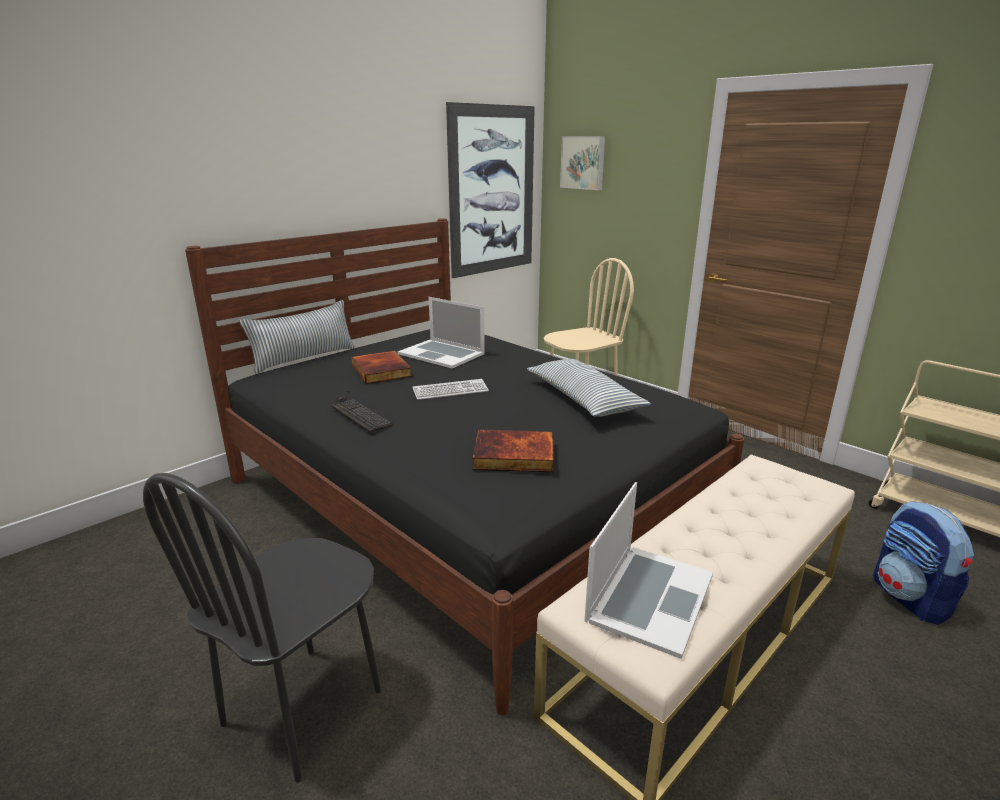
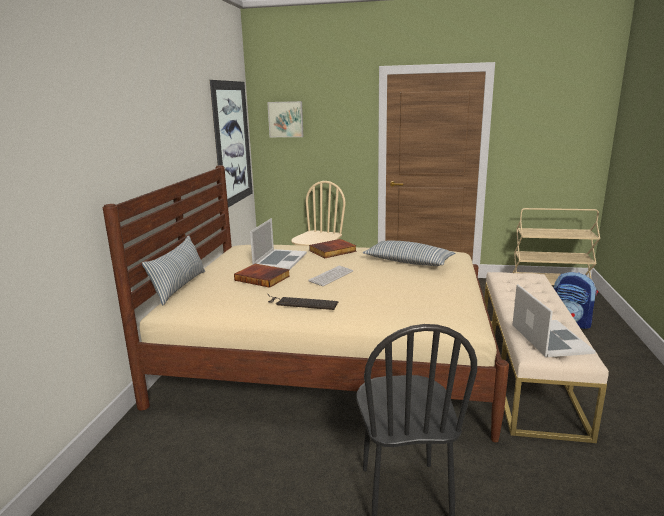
camera: 35 degrees left, 5 degrees down
black bed [185,219,744,715] -> beige bed [103,165,509,442]
laptop [397,297,485,368] -> laptop turned 75 degrees counterclockwise [250,218,307,269]
book [473,429,554,472] -> book moved to [309,239,357,258]

